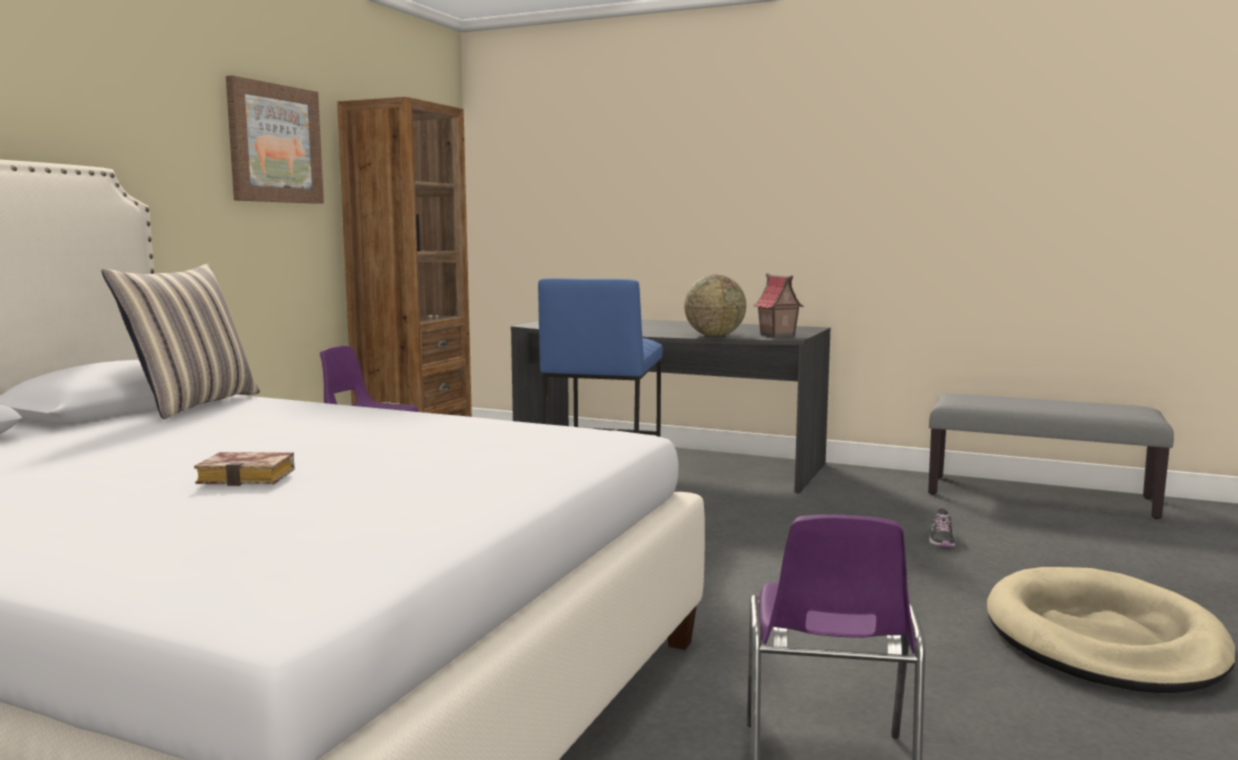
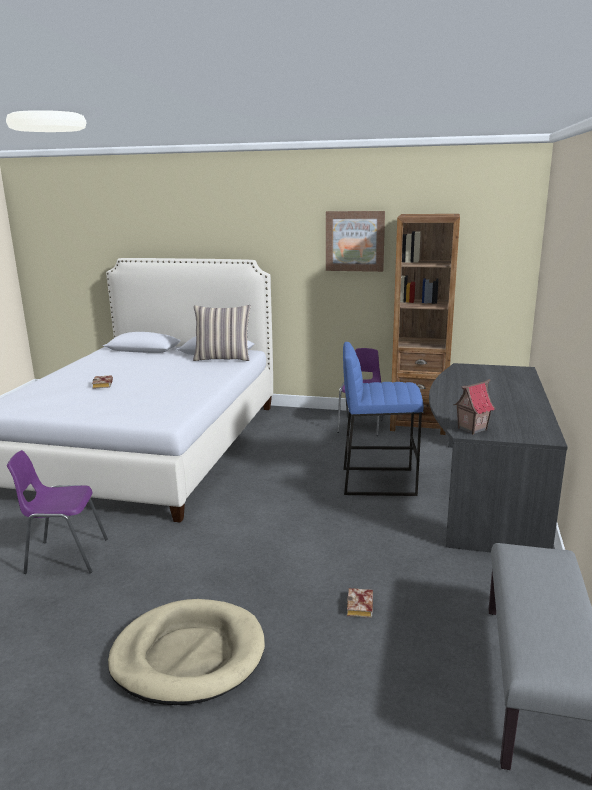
camera: 80 degrees right, 10 degrees up
globe [684,275,746,337] -> none
shoe [929,505,955,547] -> book [347,588,373,618]

